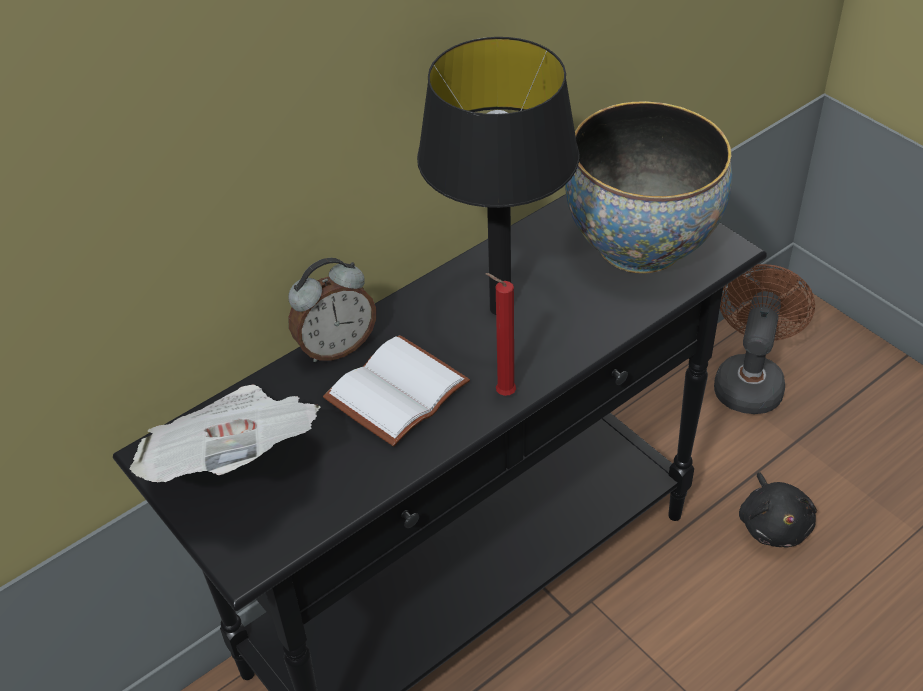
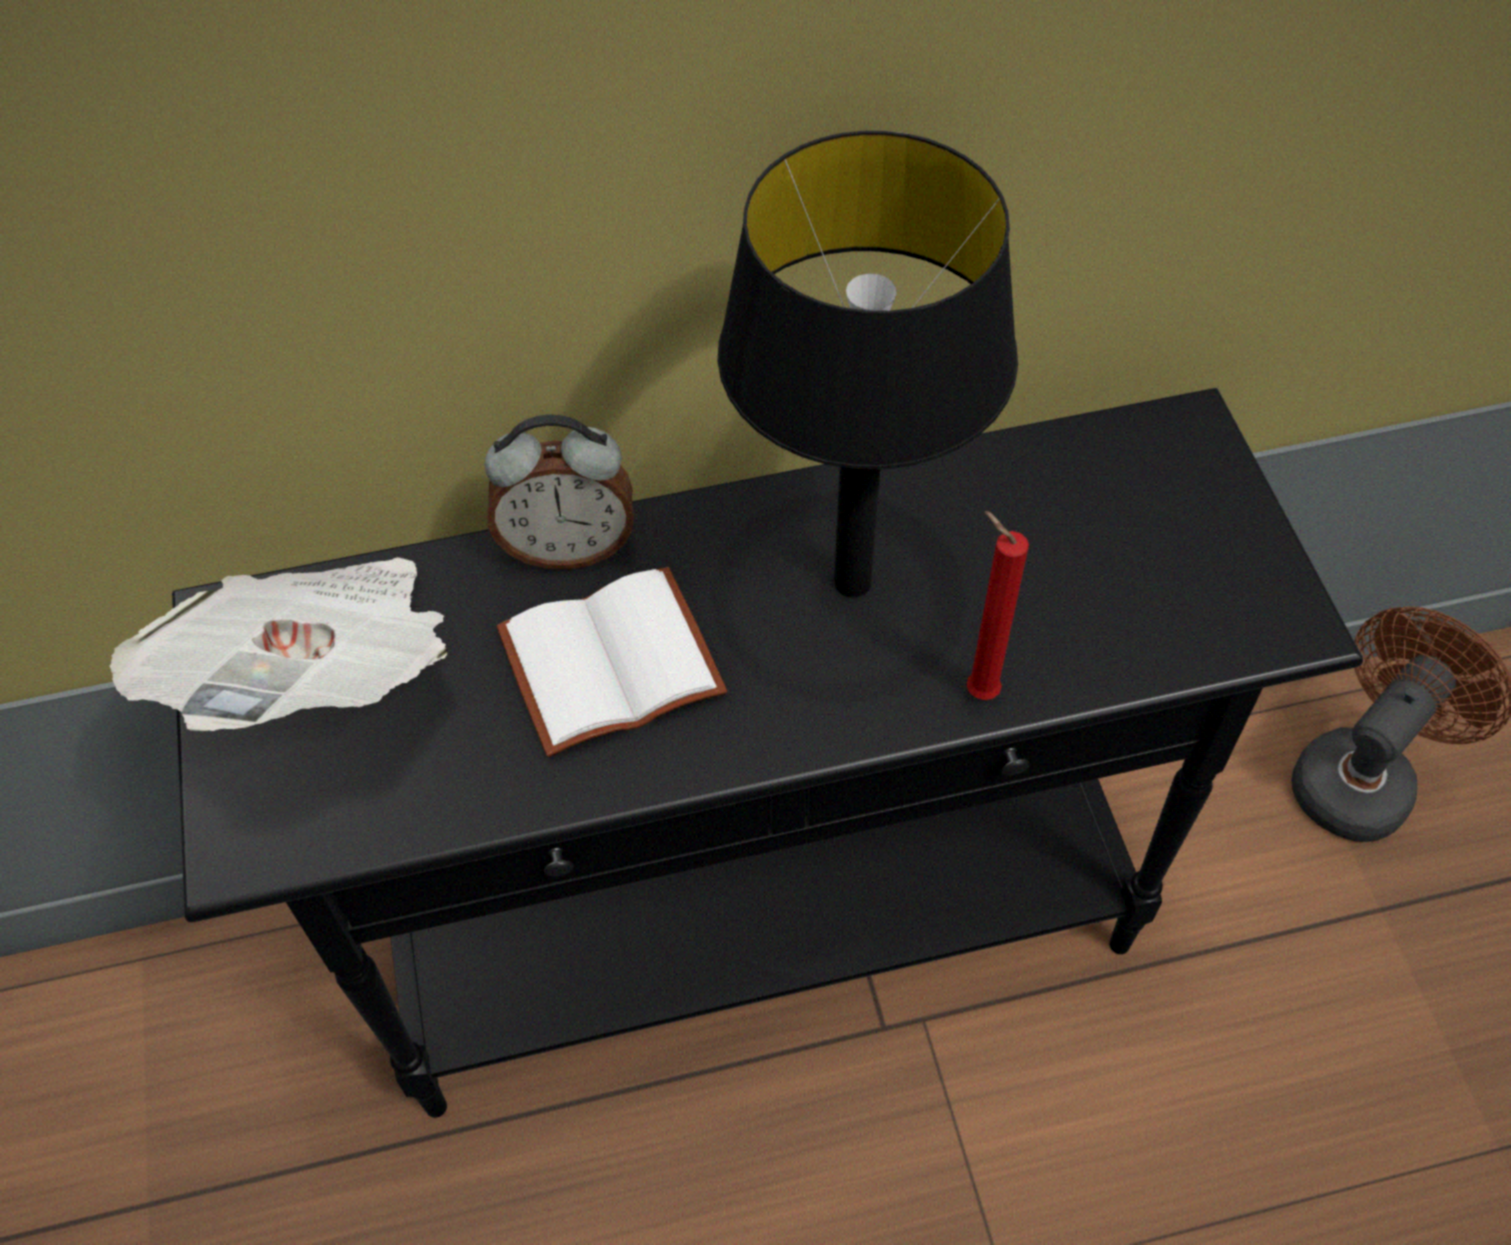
camera: 25 degrees right, 10 degrees up
red candle [485,273,516,396] -> red candle moved to [966,511,1029,700]
bowl [565,101,732,274] -> none
black plush toy [739,472,817,548] -> none

